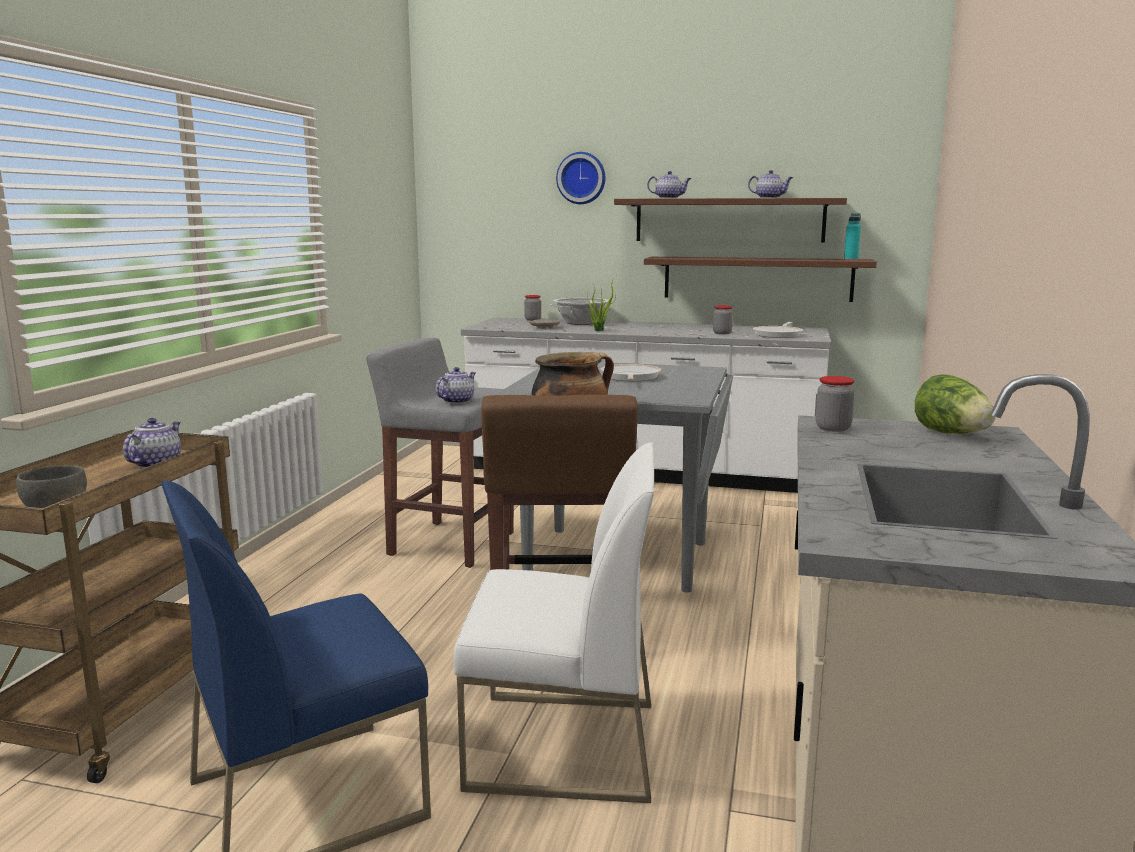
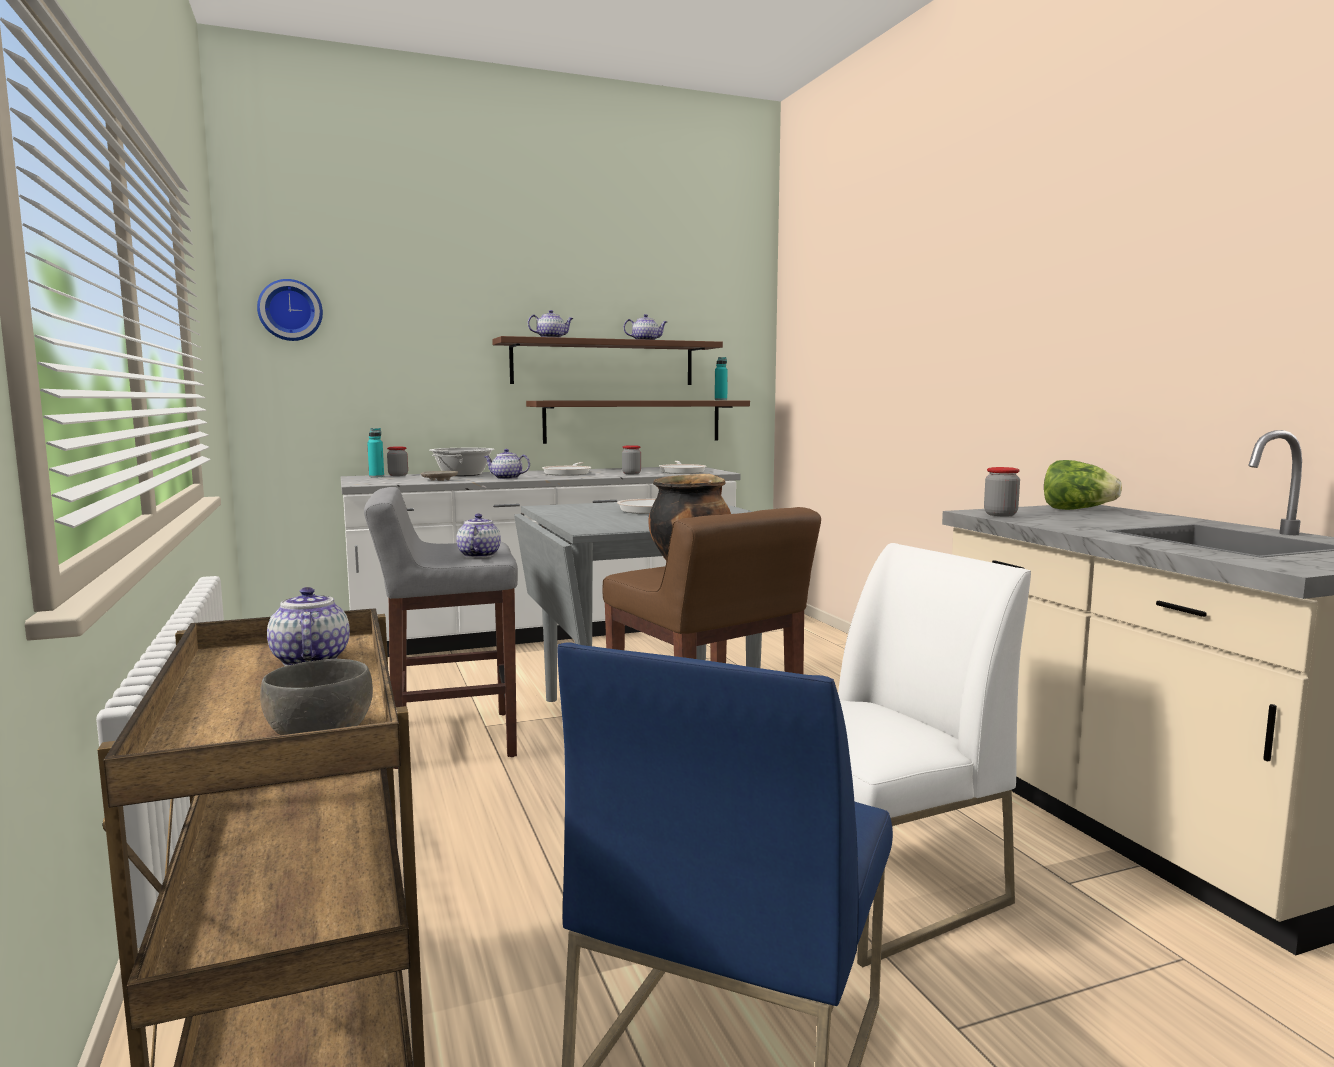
camera: 35 degrees left, 5 degrees down
wall clock [556,152,605,204] -> wall clock moved to [257,279,323,341]
potted plant [585,277,616,331] -> teapot [484,449,530,479]
none -> turquoise bottle [367,428,384,477]
none -> frying pan [542,462,591,476]

